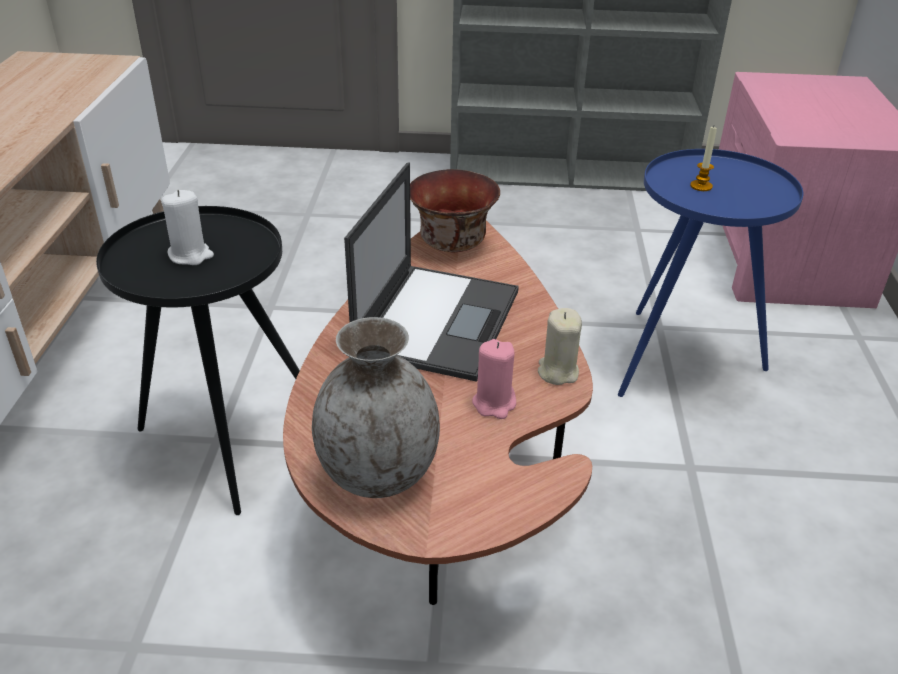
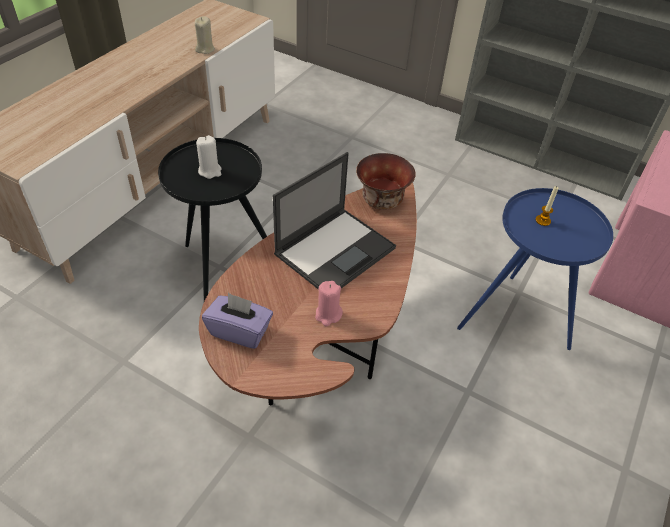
camera: 25 degrees right, 10 degrees up
grey vase [312,317,440,498] -> purple tissue box [202,293,273,349]
beige candle [538,308,582,385] -> beige candle moved to [195,17,215,54]

